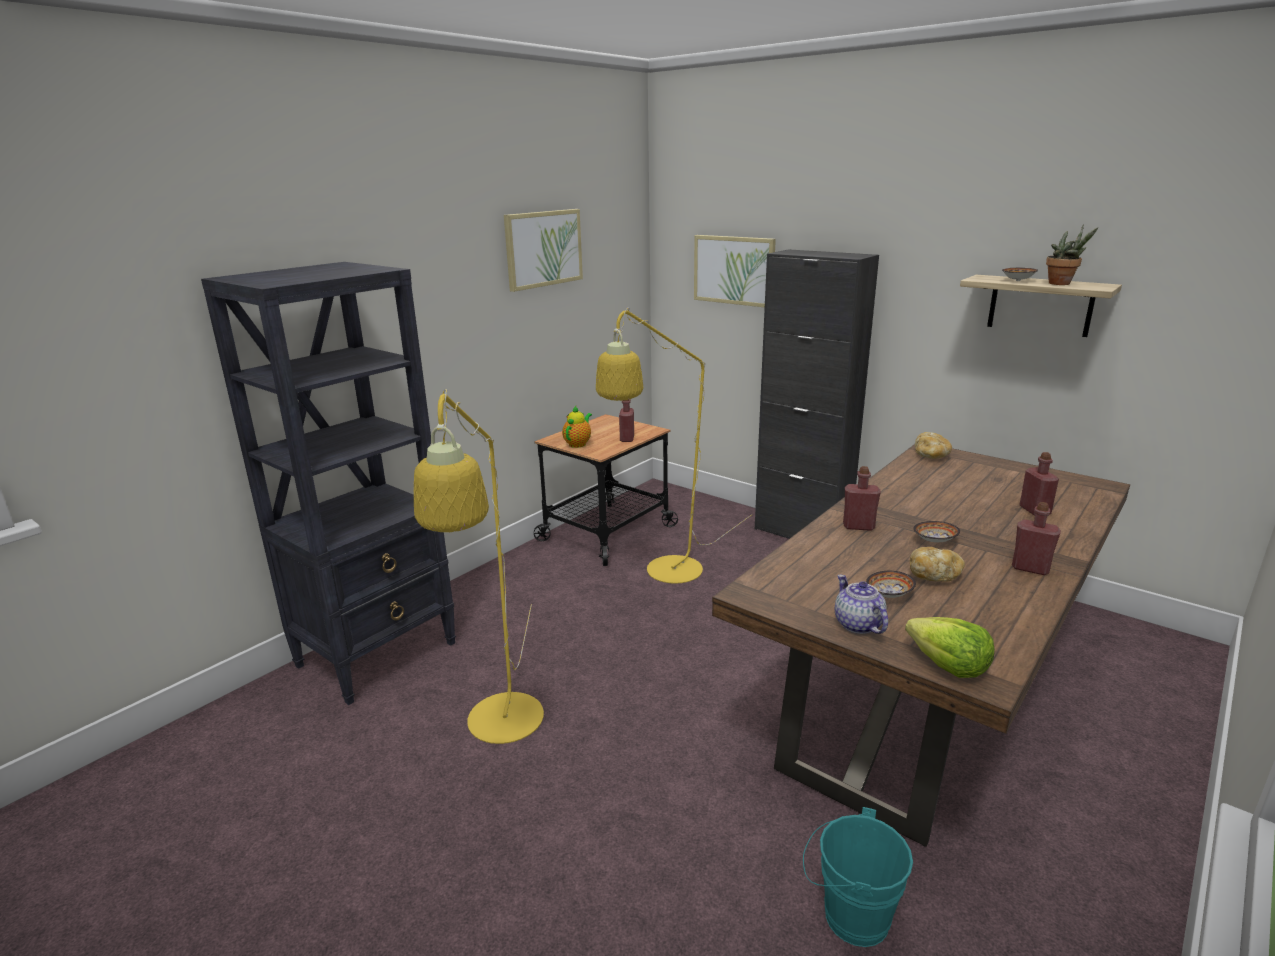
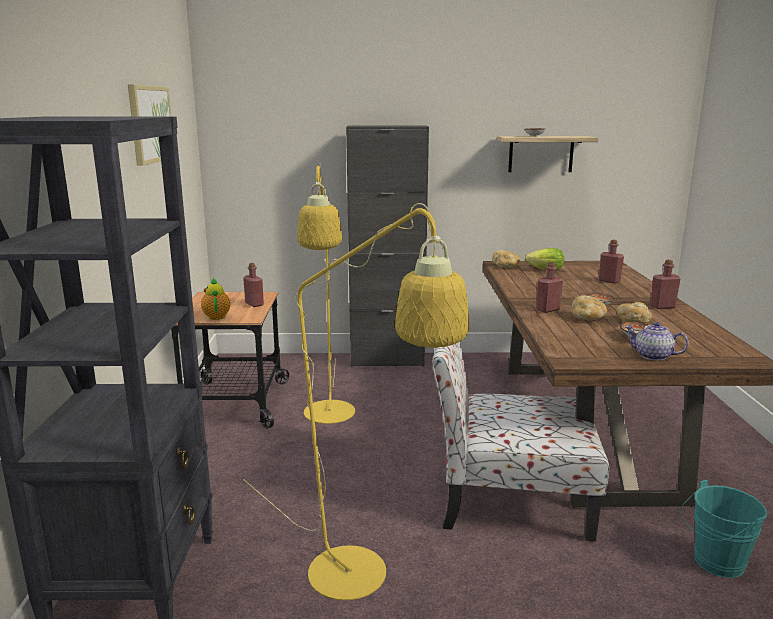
camera: 40 degrees left, 5 degrees down
picture [694,235,776,308] -> none
lettuce [905,617,995,678] -> lettuce moved to [525,248,564,271]
potted plant [1046,224,1098,285] -> none
none -> chair [432,342,609,542]
none -> bread [572,295,607,321]

